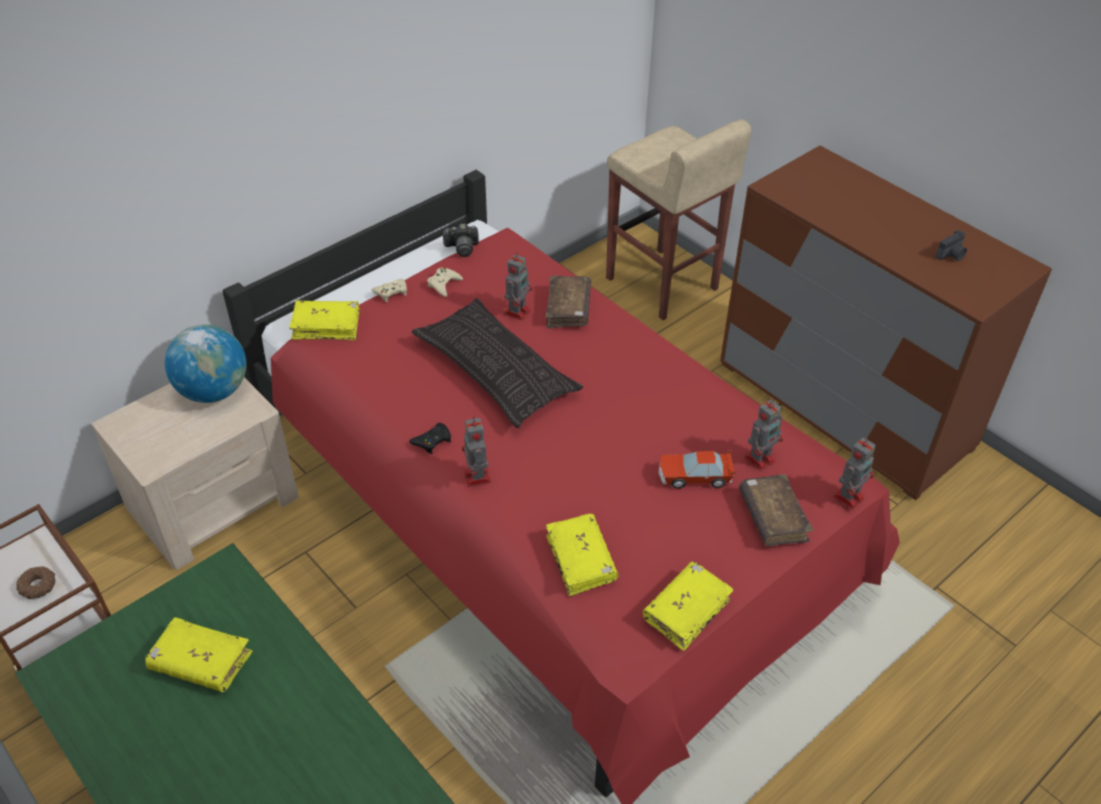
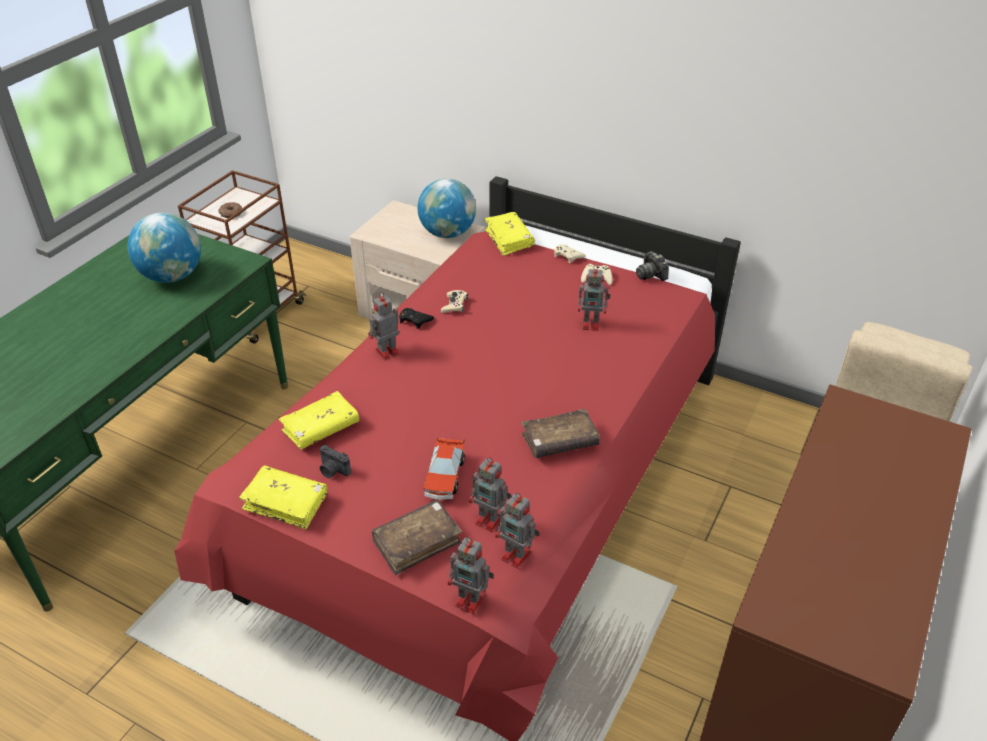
camera: 70 degrees right, 5 degrees down
yellow book [145,617,252,692] -> globe [128,213,201,283]
pillow [412,298,583,428] -> none
brown book [546,276,591,328] -> brown book moved to [521,408,600,458]
toy car [658,451,736,489] -> toy car turned 150 degrees counterclockwise [424,435,465,500]
camera [936,230,967,261] -> camera moved to [320,445,351,478]
none -> beige game controller [441,290,468,313]
none -> toy robot [495,492,540,569]

